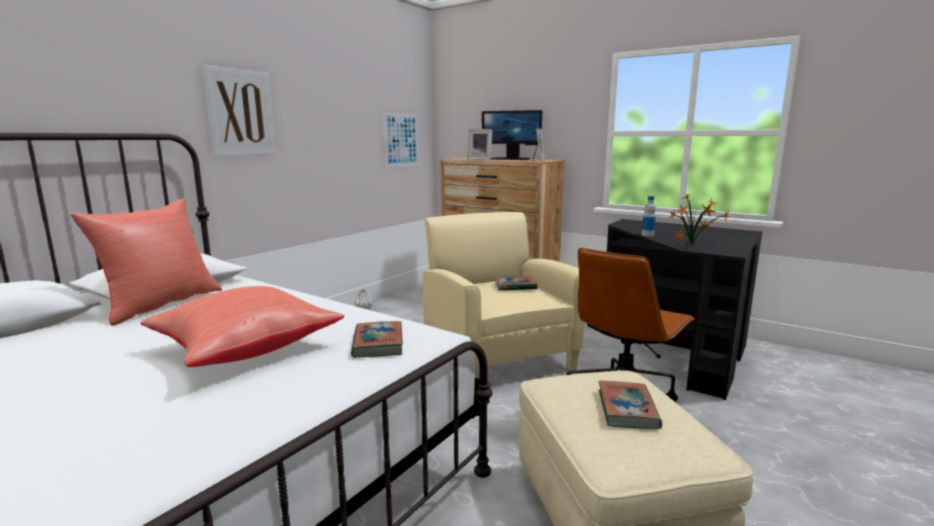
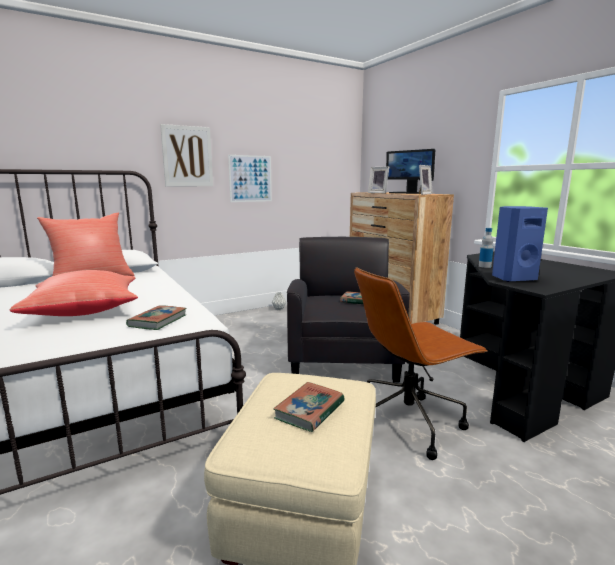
camera: 25 degrees right, 0 degrees up
picture [383,113,419,167] -> picture moved to [228,155,272,202]
beige armchair [423,212,585,378] -> black armchair [287,237,410,383]
potted plant [669,193,730,245] -> blue speaker [492,206,548,282]

